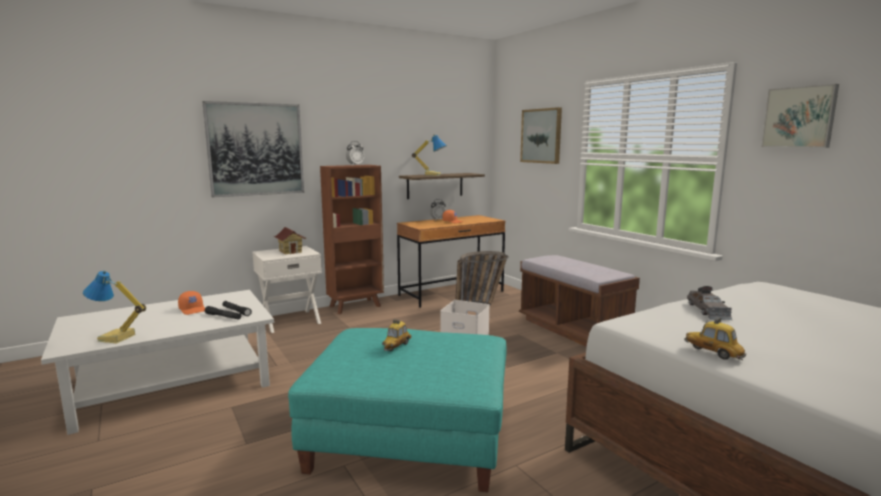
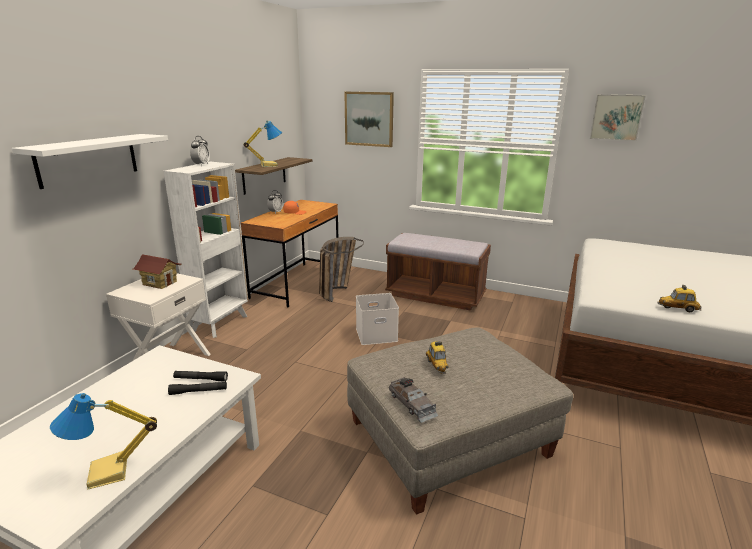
camera: 35 degrees left, 10 degrees up
orange cap [178,291,205,315] -> none
picture [202,101,304,198] -> white shelf [12,134,168,189]
turquoise ottoman [288,328,507,492] -> grey ottoman [347,327,574,515]
brown bookcase [320,165,384,314] -> white bookcase [164,162,248,338]
grey toy car [687,286,732,320] -> grey toy car moved to [389,377,438,423]

